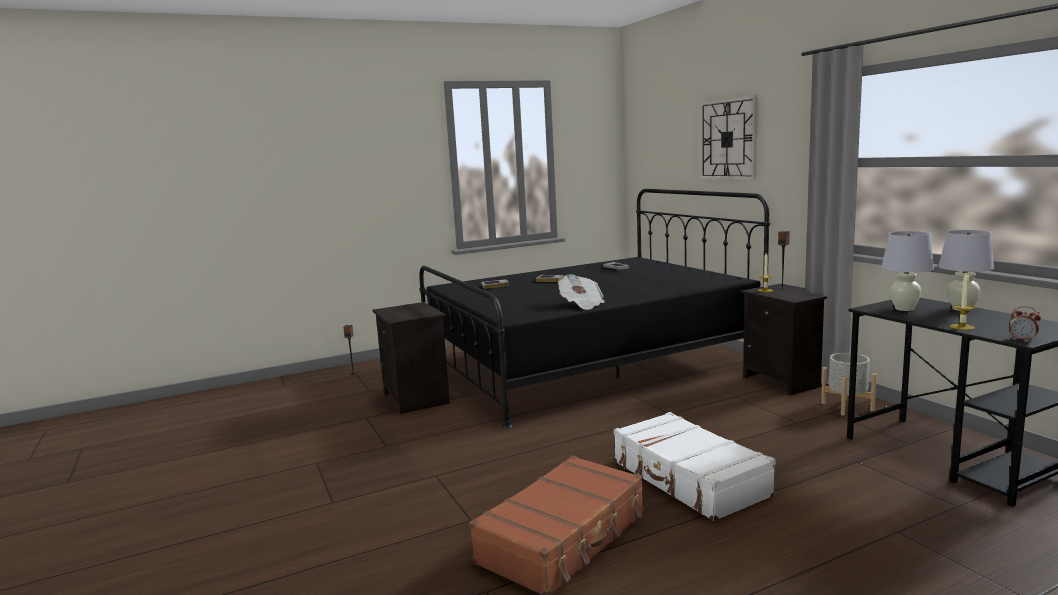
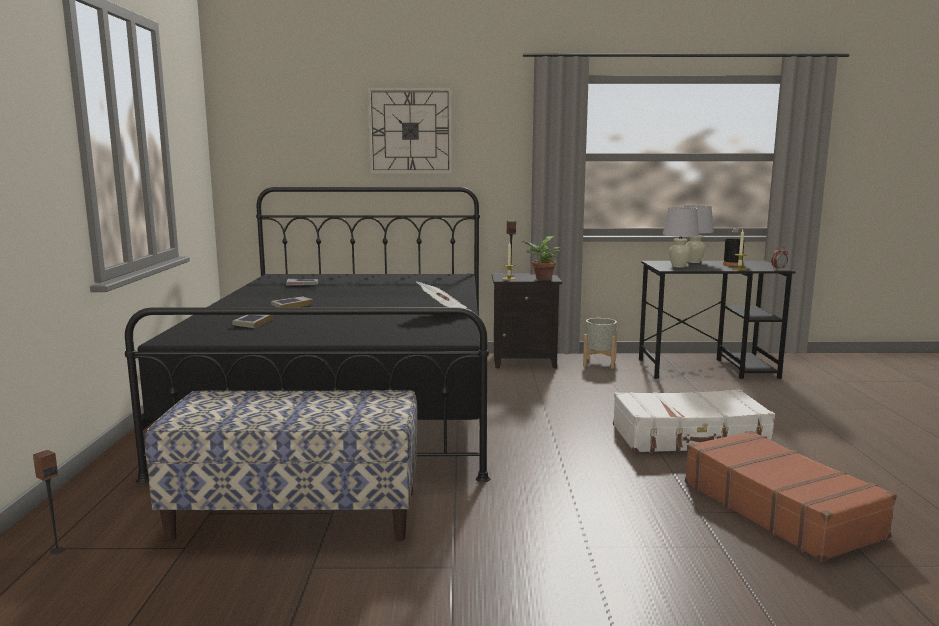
camera: 65 degrees left, 0 degrees up
black nightstand [373,302,450,414] -> bench [145,390,417,541]
none -> potted plant [522,236,561,281]
none -> black bottle [723,229,744,266]

